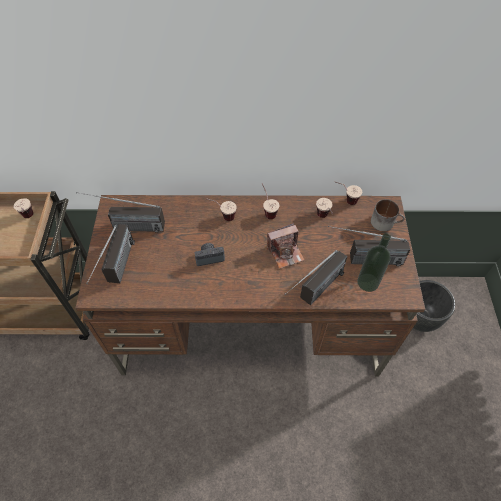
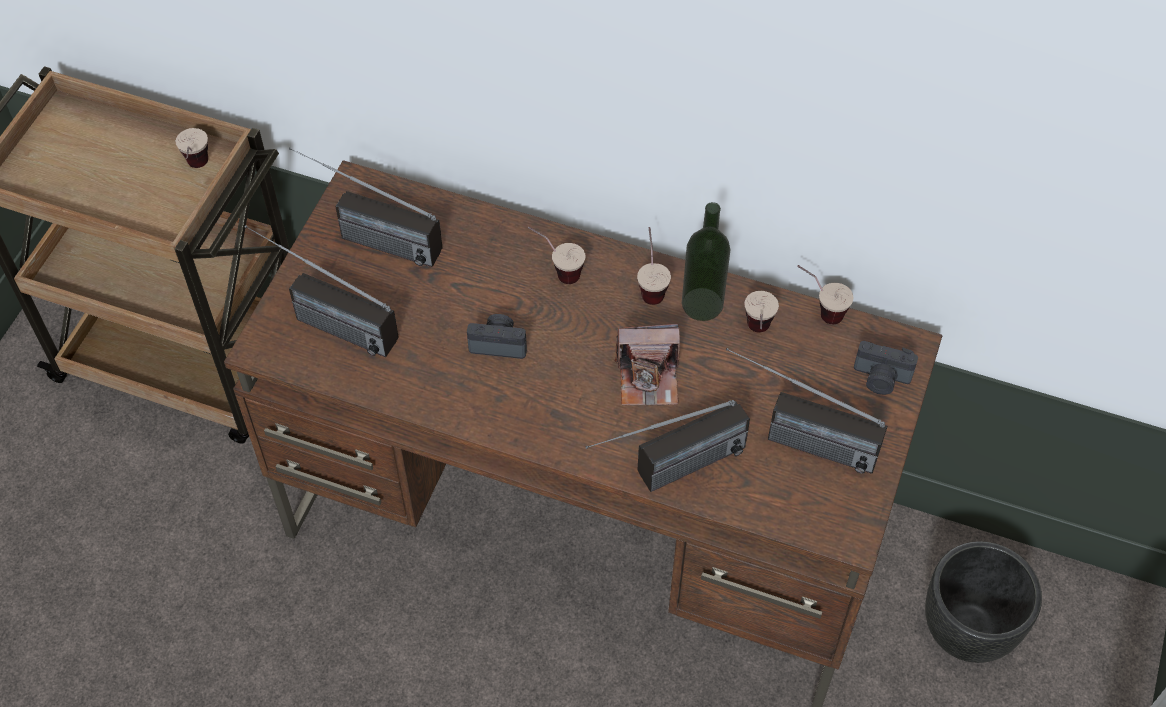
camera: 20 degrees right, 0 degrees up
radio [86,224,135,284] -> radio turned 90 degrees clockwise [245,225,399,357]
bottle [357,233,391,292] -> bottle moved to [682,202,731,321]
mug [371,199,405,231] -> camera [854,341,918,395]

